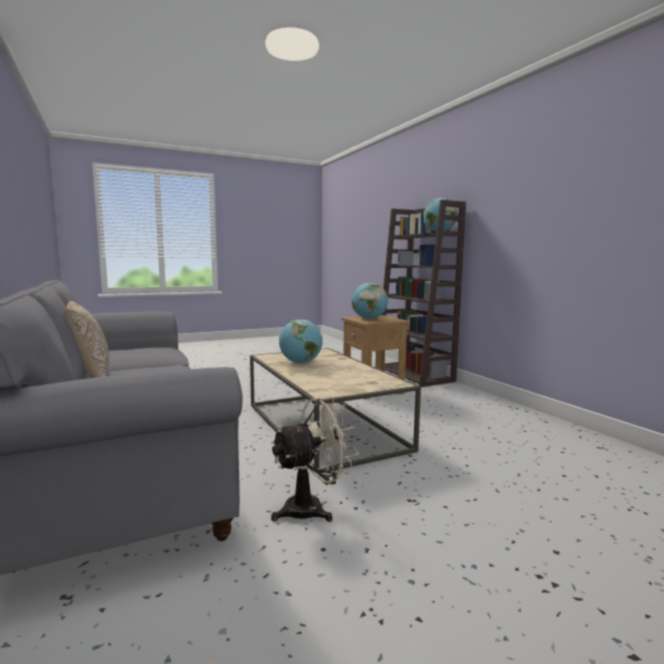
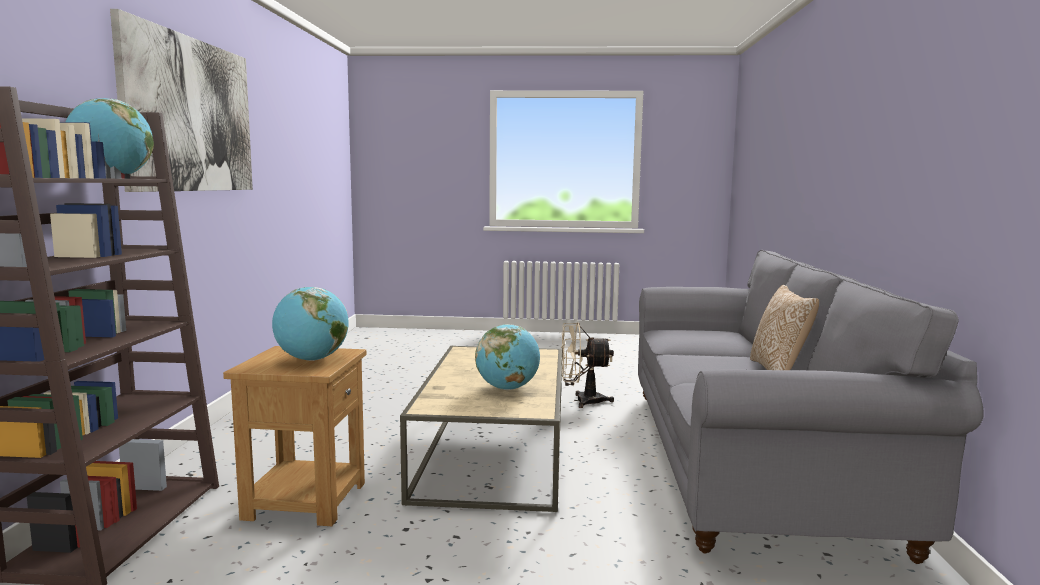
camera: 150 degrees left, 0 degrees up
none -> picture [110,9,253,192]

